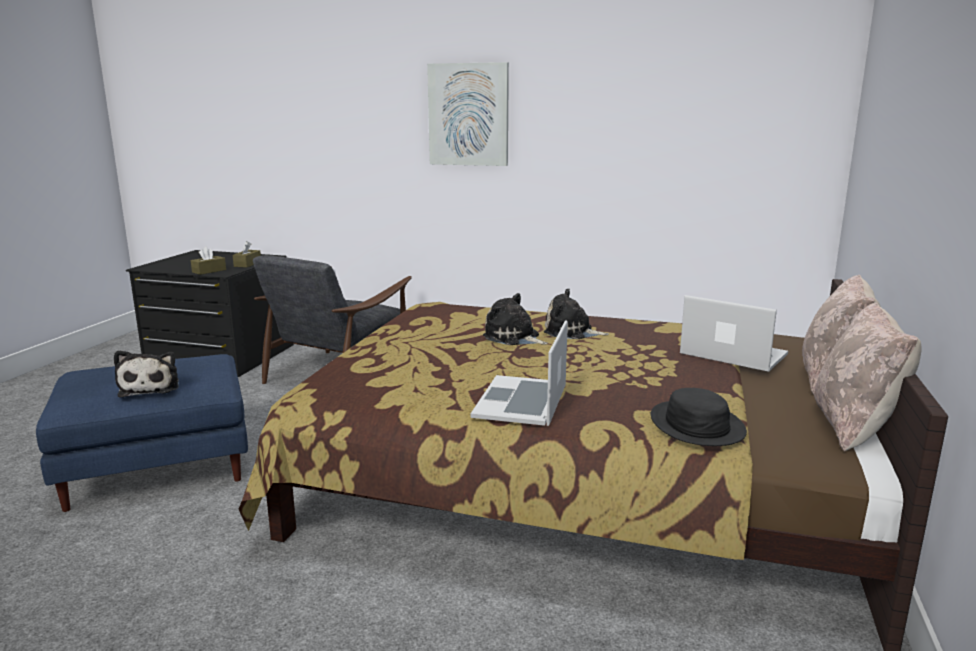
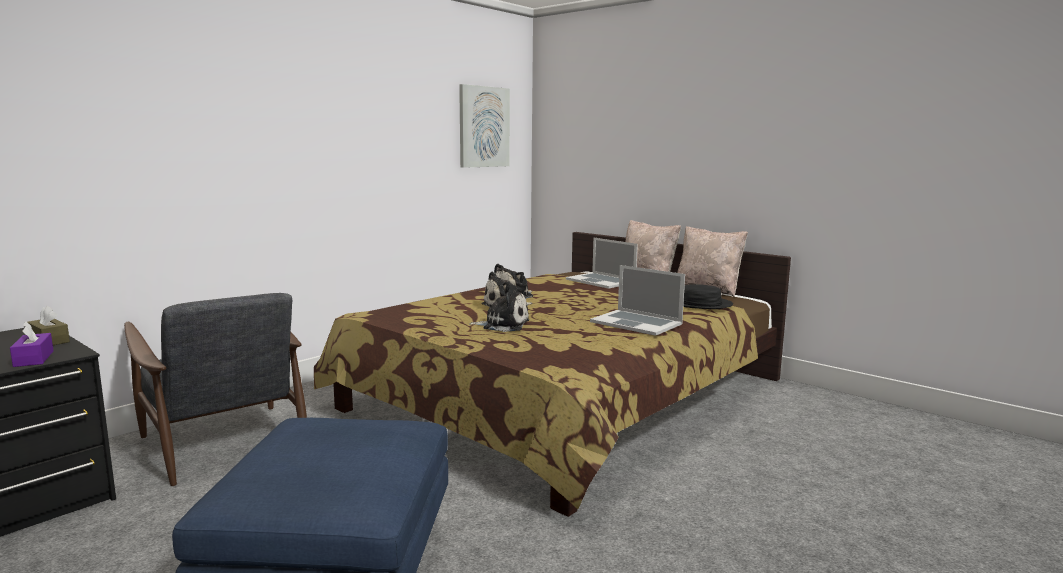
camera: 65 degrees left, 5 degrees down
plush toy [114,350,179,398] -> plush toy moved to [469,289,529,332]
brown tissue box [191,247,226,275] -> purple tissue box [10,321,54,367]
picture [427,62,509,166] -> picture moved to [459,84,510,168]
laptop [680,295,788,372] -> laptop turned 105 degrees counterclockwise [566,237,638,289]

